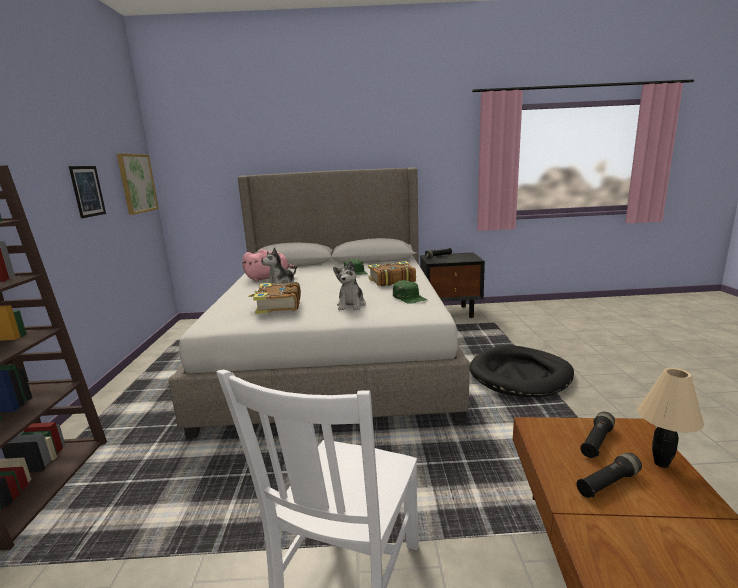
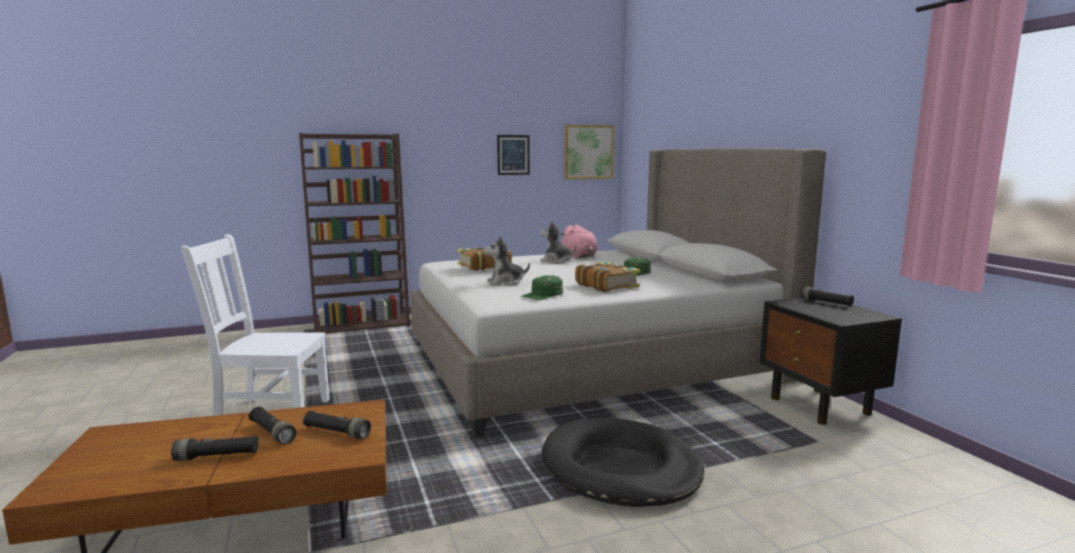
camera: 70 degrees right, 5 degrees down
beige table lamp [638,368,704,468] -> none
none -> black flashlight [171,435,259,461]

